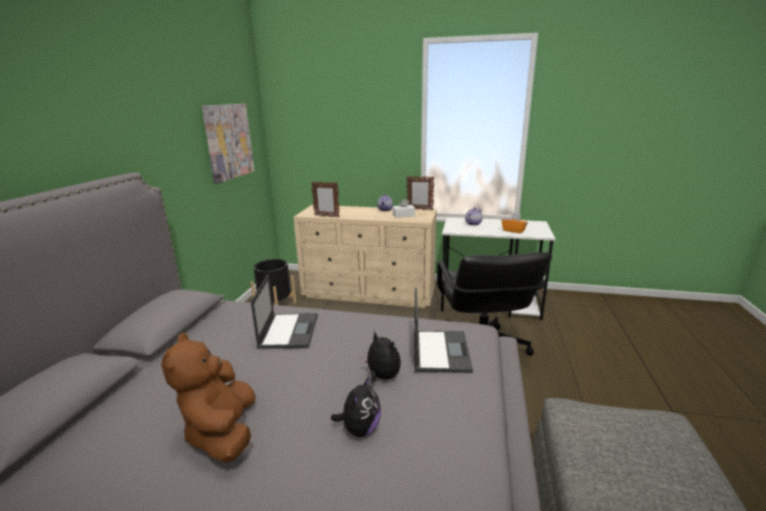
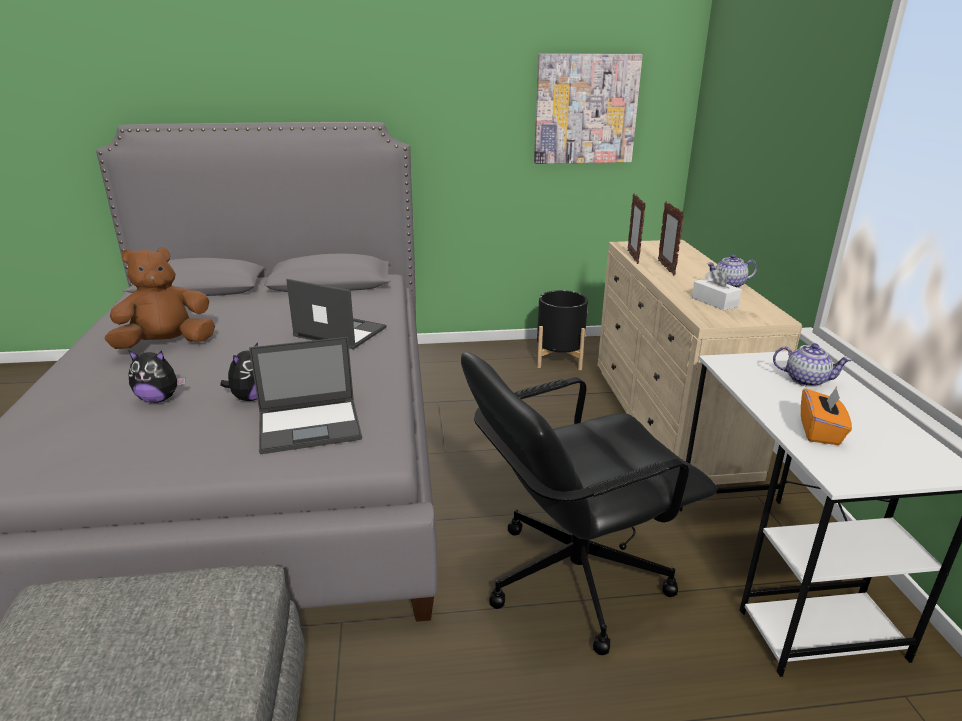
camera: 70 degrees right, 5 degrees up
laptop [251,274,318,349] -> laptop turned 135 degrees counterclockwise [286,279,387,349]
picture frame [406,176,434,210] -> picture frame moved to [658,201,684,276]

